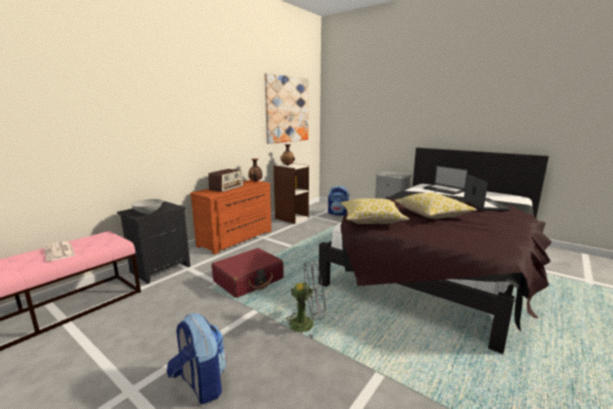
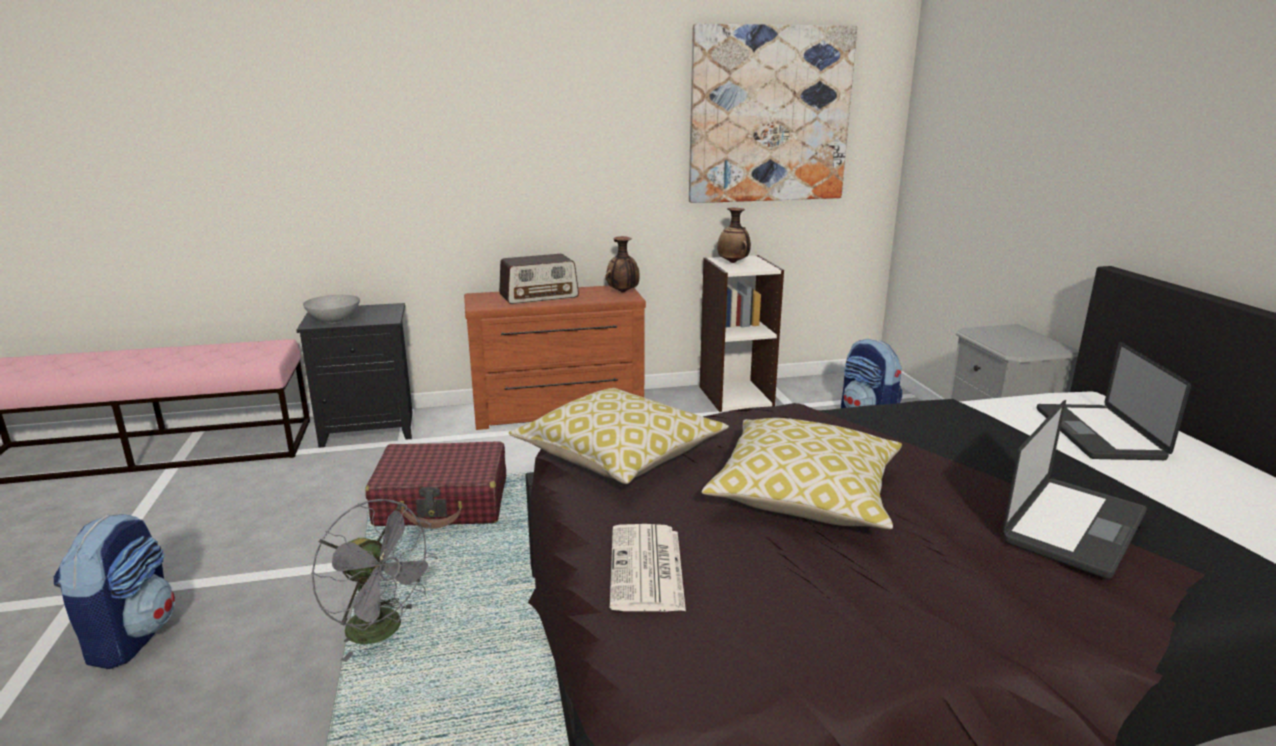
camera: 40 degrees right, 5 degrees up
newspaper [44,241,75,261] -> newspaper moved to [610,524,686,611]

